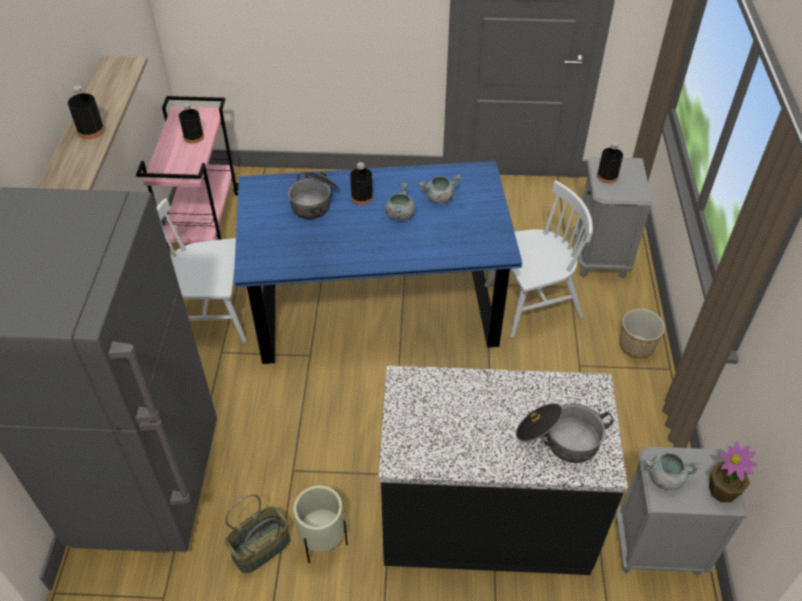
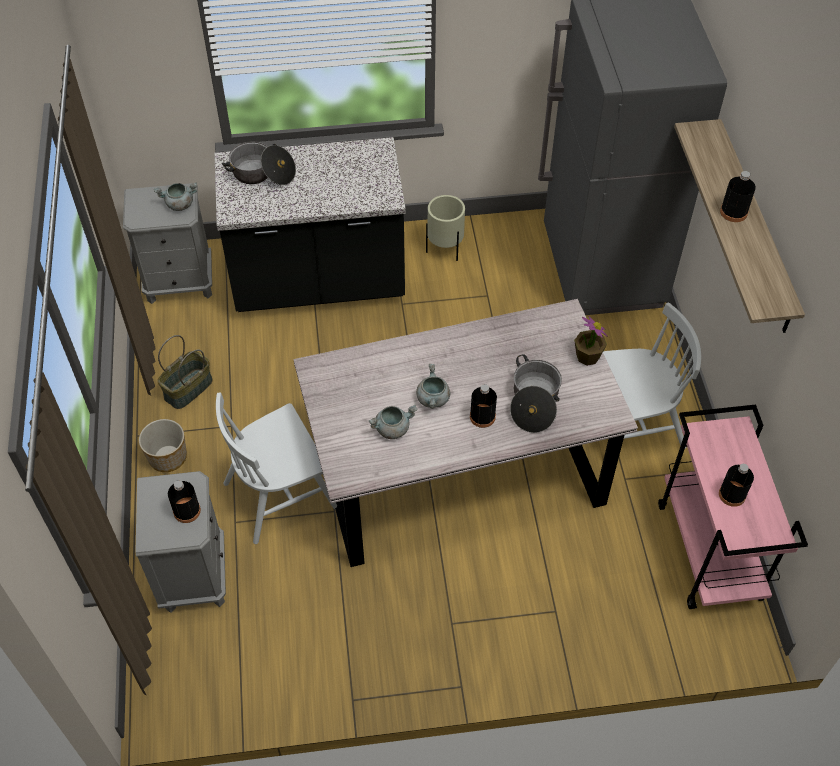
camera: 170 degrees right, 5 degrees up
basket [225,494,291,573] -> basket moved to [158,335,212,409]
blue dining table [234,161,522,364] -> grey dining table [293,299,638,567]
potted plant [709,442,757,503] -> potted plant moved to [574,317,608,366]

